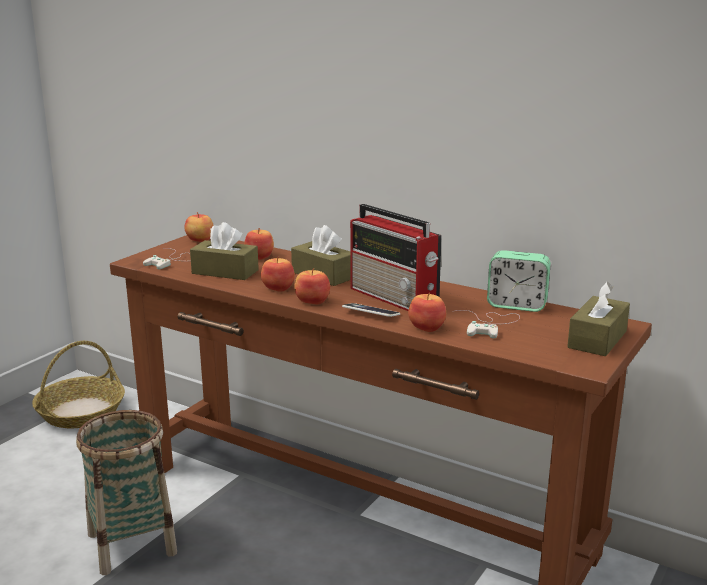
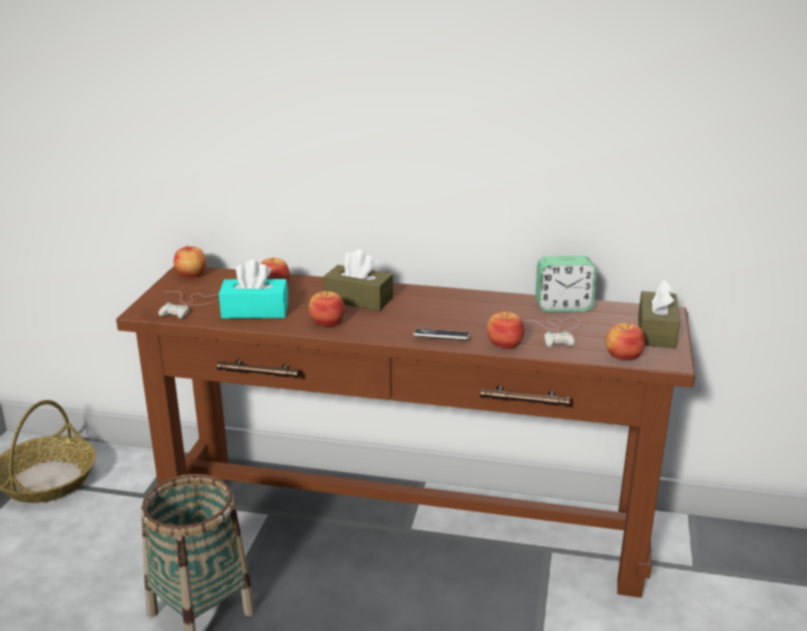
camera: 20 degrees left, 5 degrees up
brown tissue box [190,222,259,280] -> turquoise tissue box [219,260,288,319]
apple [294,268,330,304] -> apple moved to [605,322,645,360]
radio [350,204,442,311] -> none

